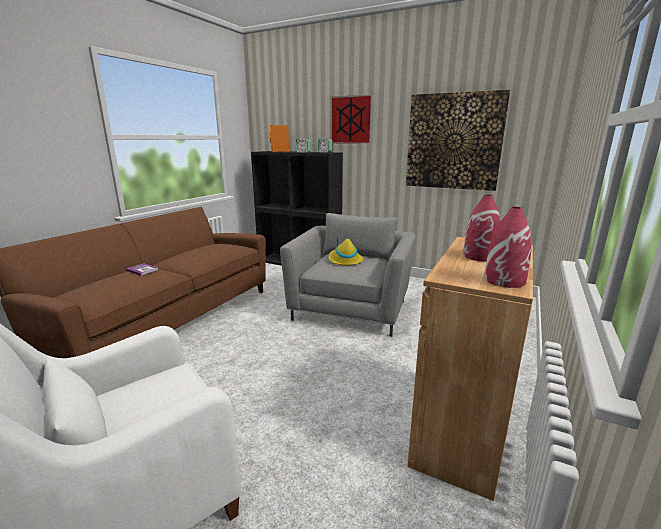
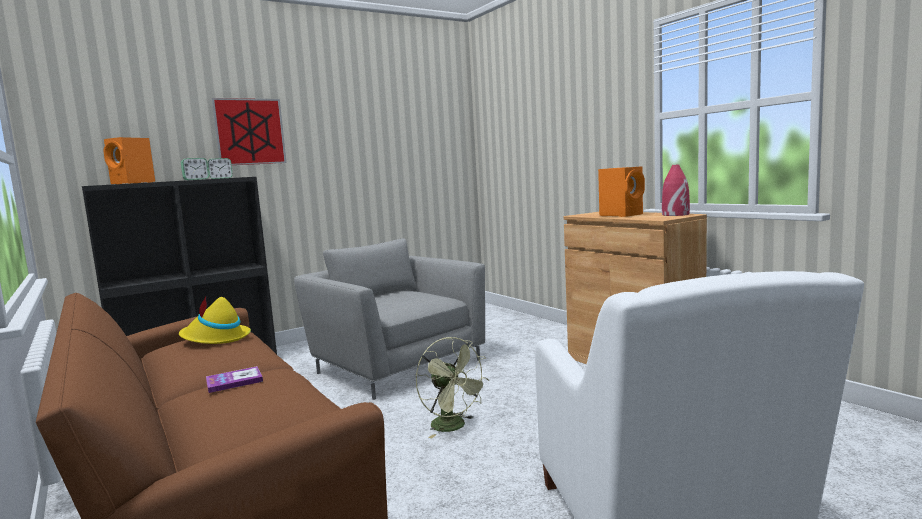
camera: 60 degrees left, 10 degrees down
yellow hat [329,237,363,266] -> yellow hat moved to [179,297,251,344]
picture [406,90,510,191] -> none
red vase [463,195,501,262] -> orange speaker [598,166,645,217]
none -> green fan [416,337,489,438]

